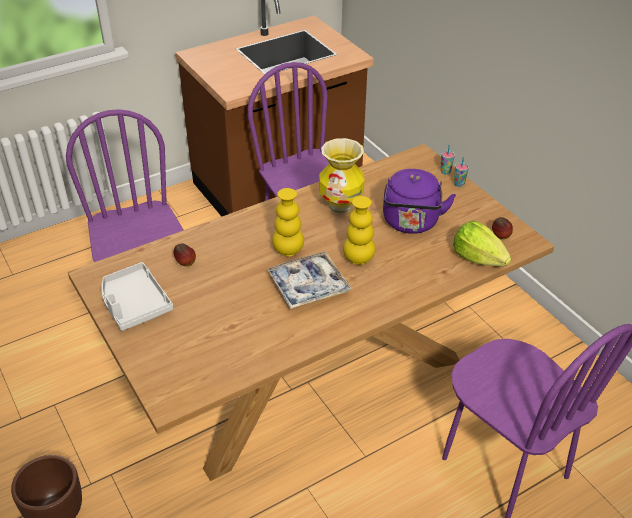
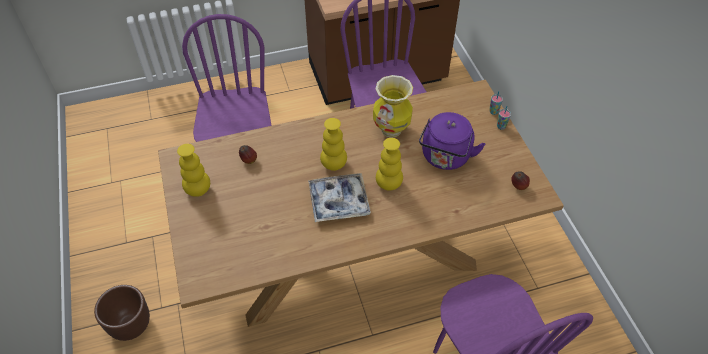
camera: 15 degrees right, 10 degrees up
grey tray [101,262,173,331] -> yellow vase [177,144,210,197]
lettuce [453,221,512,266] -> none

